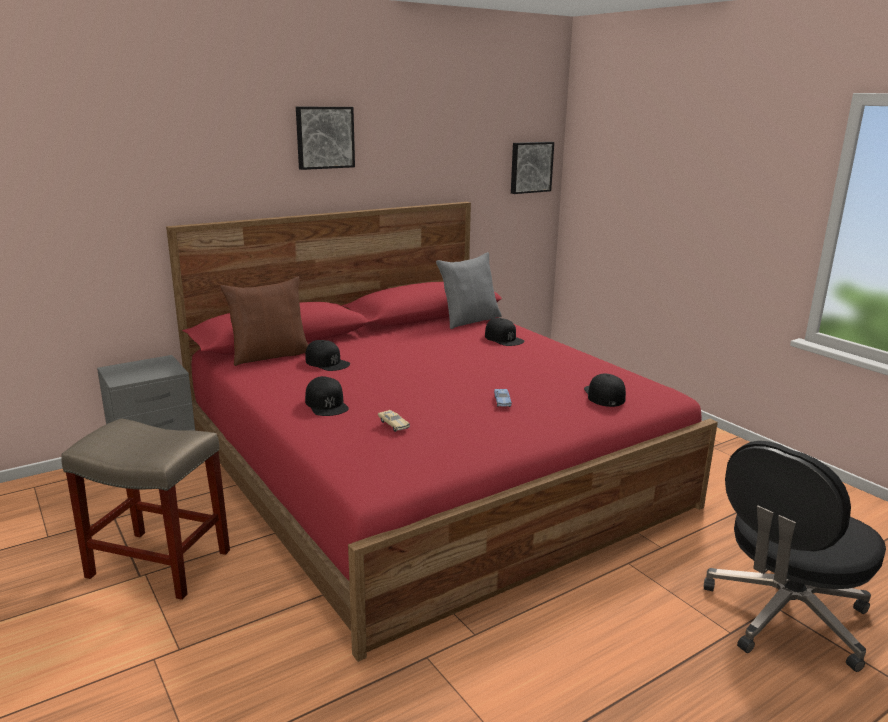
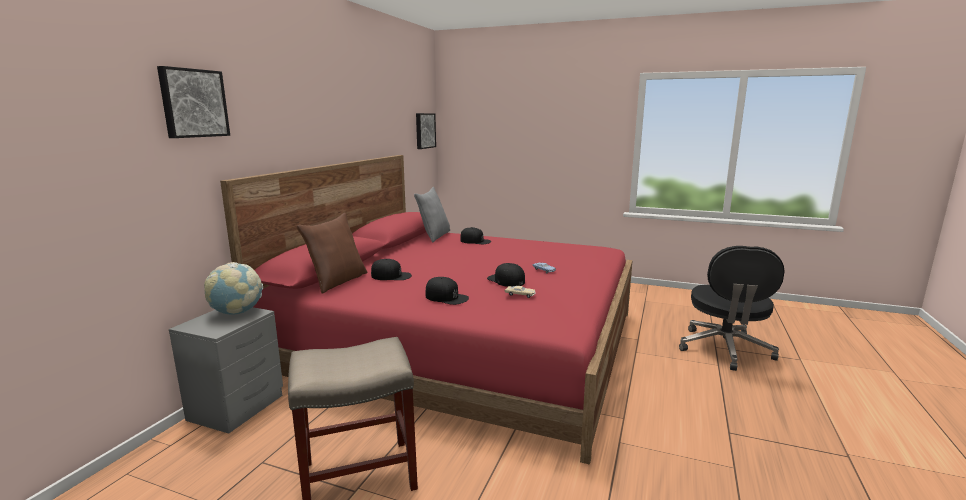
camera: 35 degrees left, 5 degrees down
picture [296,107,355,170] -> picture moved to [157,66,230,138]
black cap [584,374,626,407] -> black cap moved to [487,263,525,287]
none -> globe [204,262,263,315]

